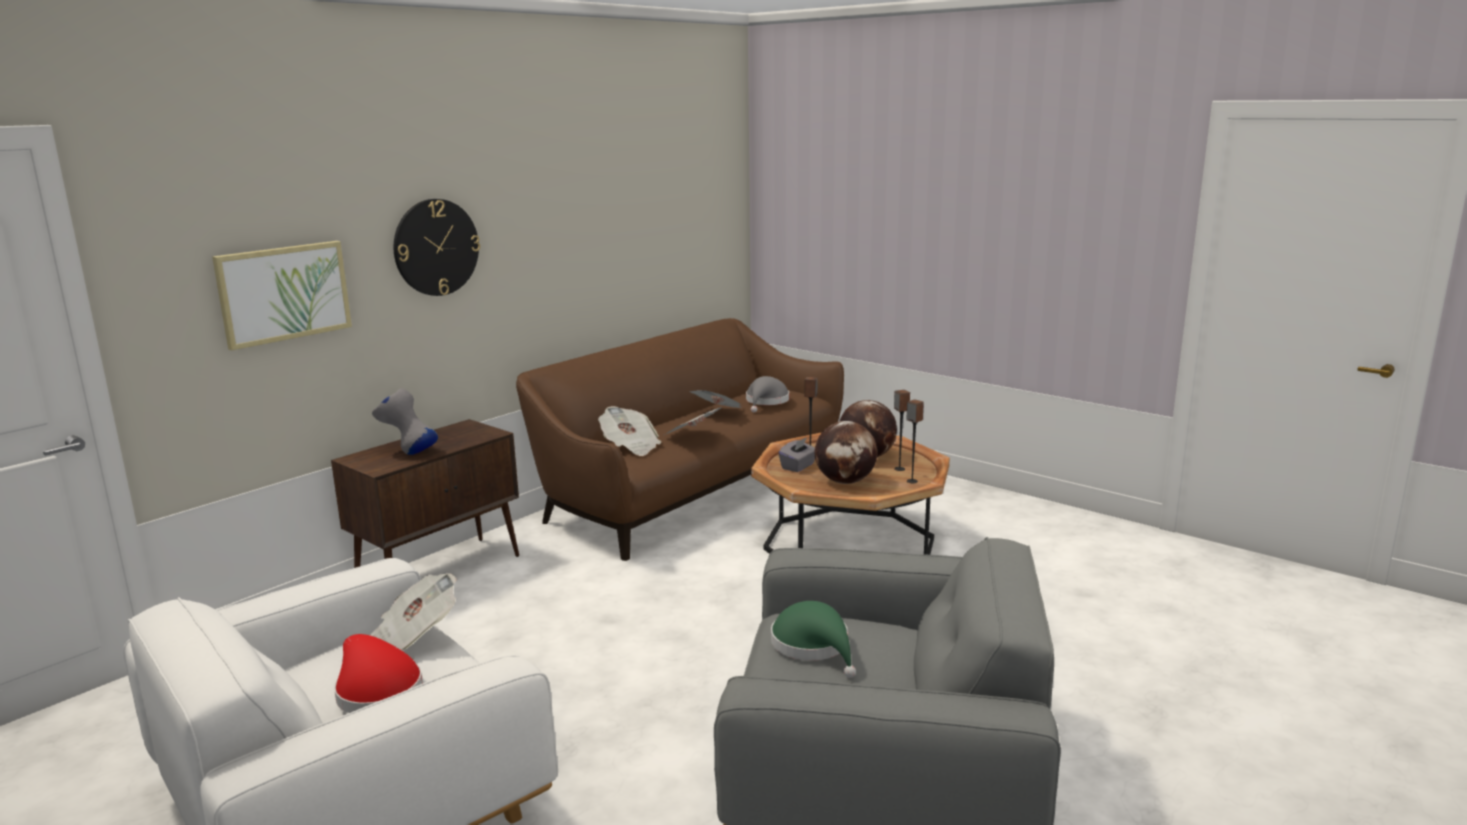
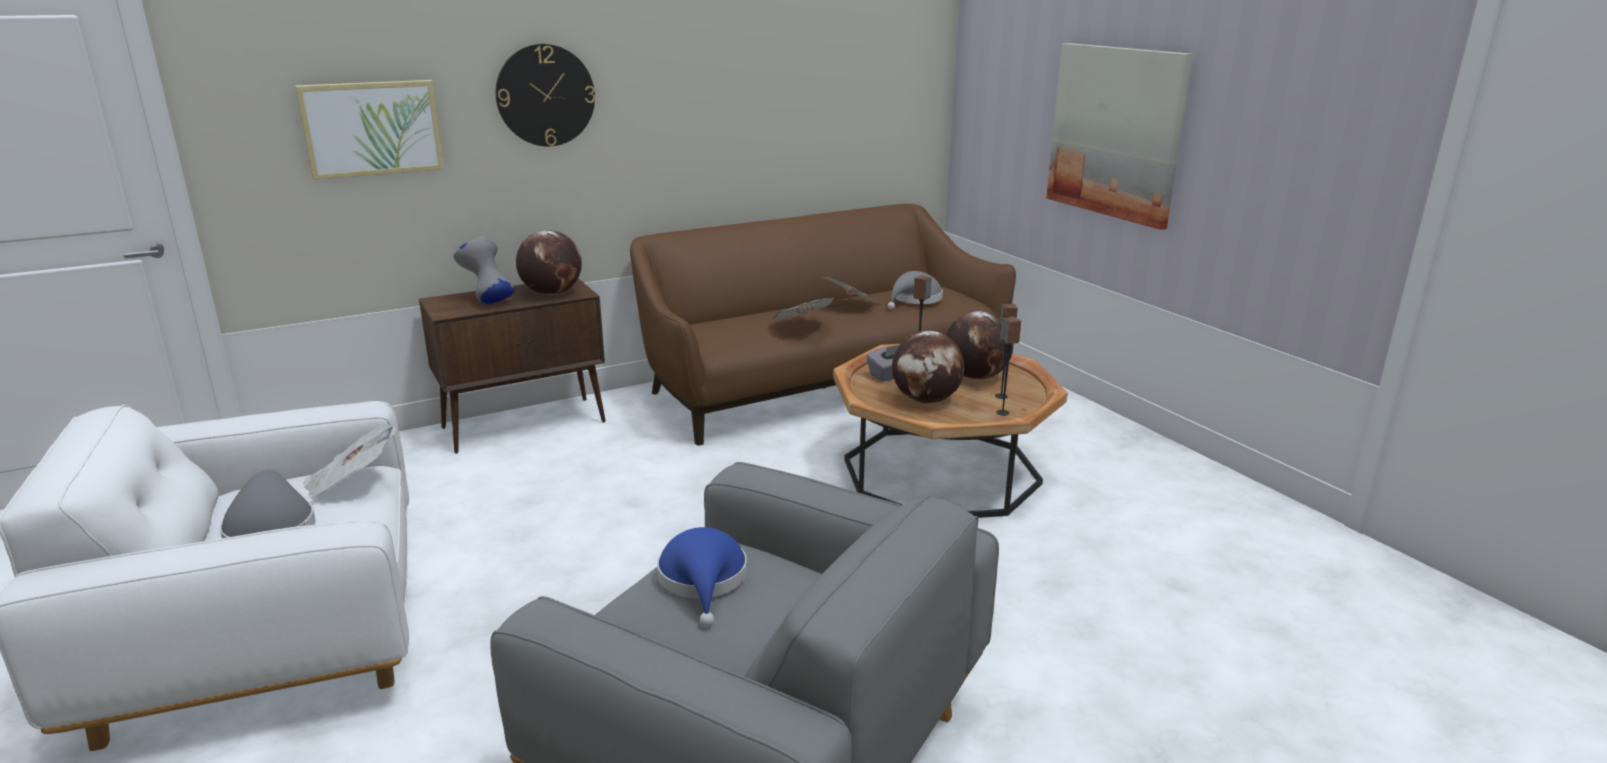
camera: 20 degrees right, 5 degrees up
red hat [334,634,423,713] -> grey hat [220,470,316,538]
newspaper [598,406,661,456] -> none
green hat [771,601,856,678] -> blue hat [657,527,747,627]
none -> globe [516,230,582,295]
none -> picture [1046,43,1194,230]

